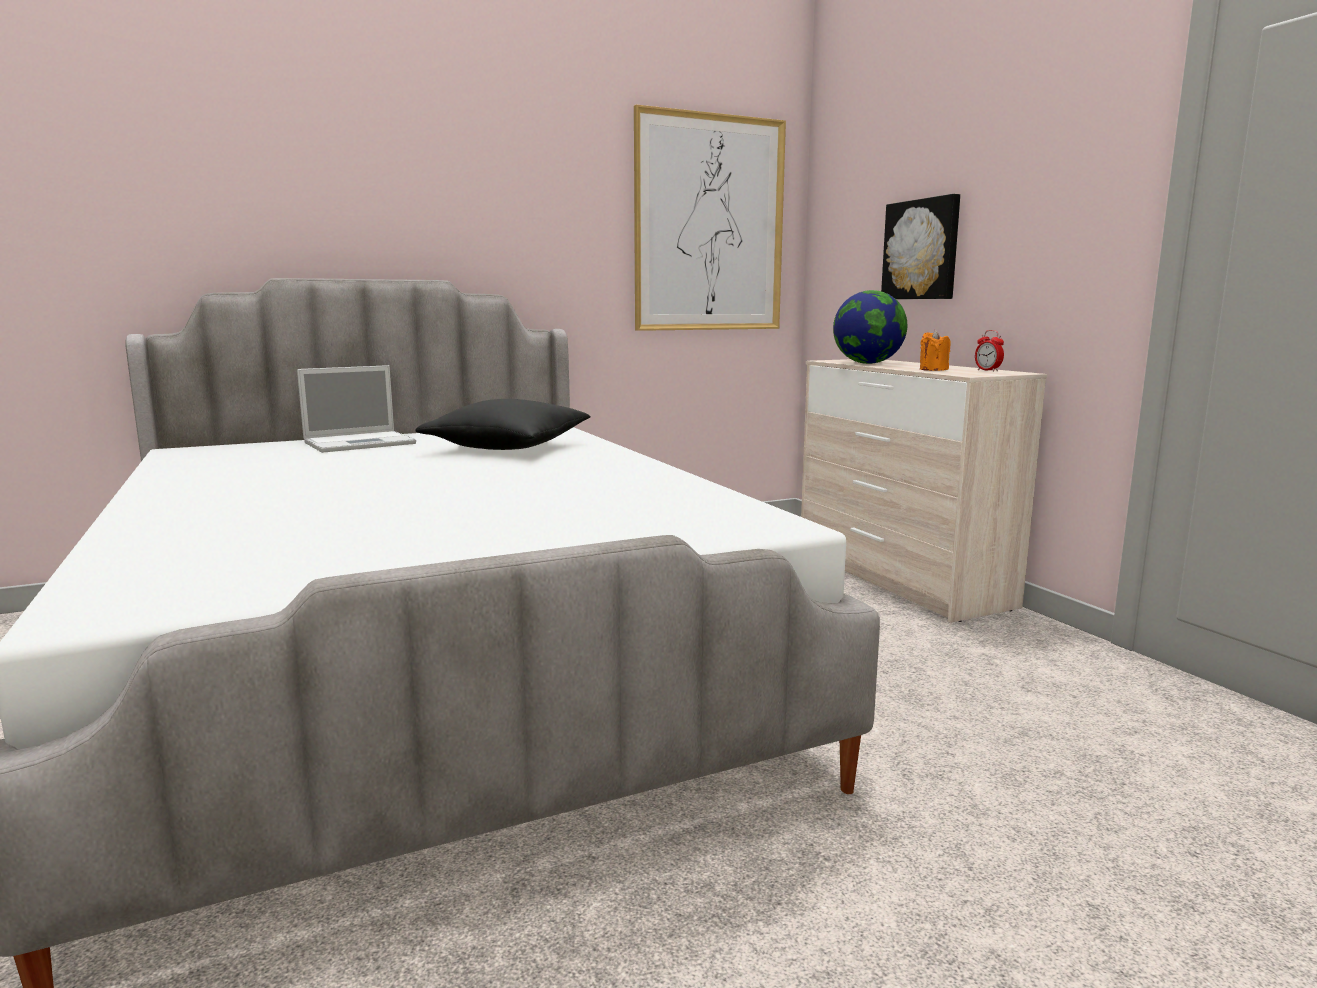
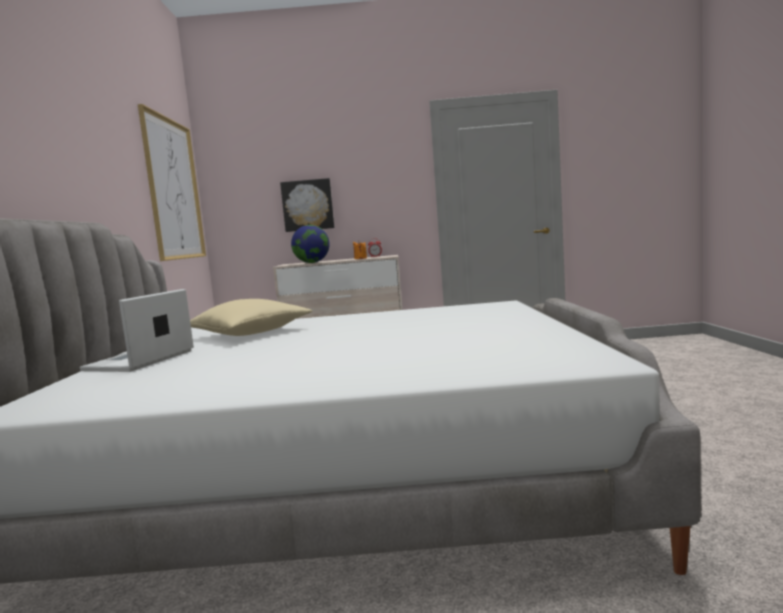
camera: 65 degrees left, 5 degrees down
laptop [297,365,416,453] -> laptop turned 150 degrees counterclockwise [79,289,194,372]
black pillow [415,399,591,450] -> beige pillow [190,299,312,336]

